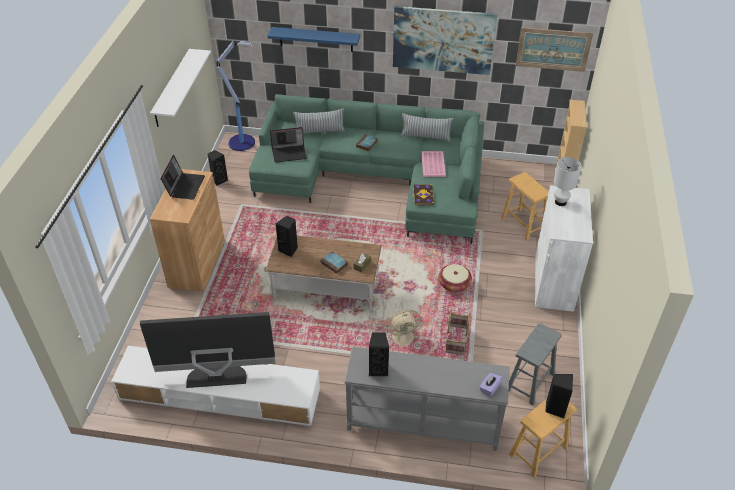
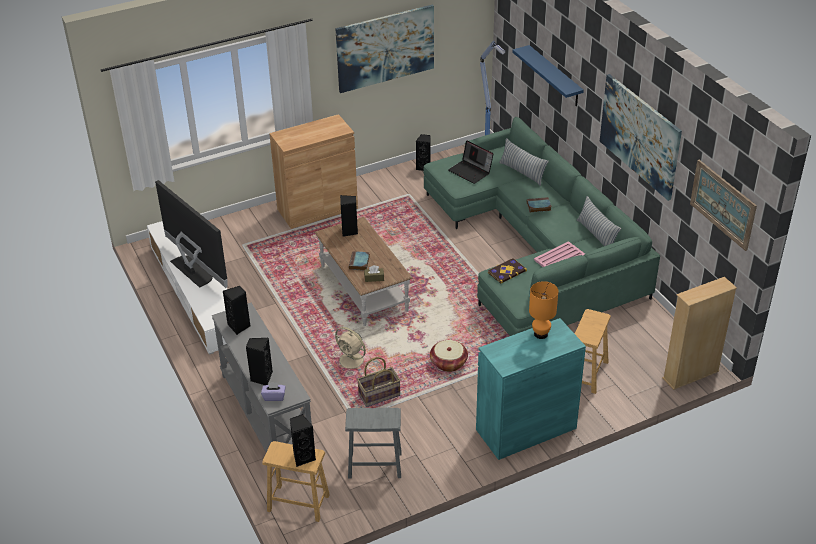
camera: 55 degrees right, 5 degrees down
white shelf [150,49,211,127] -> picture [335,4,434,93]
laptop [160,155,205,200] -> none
white cabinet [535,185,593,312] -> turquoise cabinet [476,318,586,460]
white table lamp [554,157,581,206] -> orange table lamp [529,281,558,339]
none -> black speaker [246,338,273,385]

